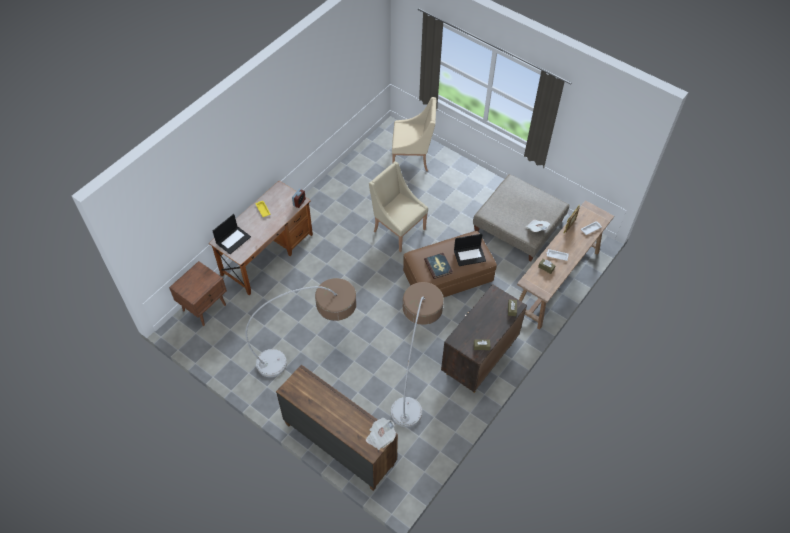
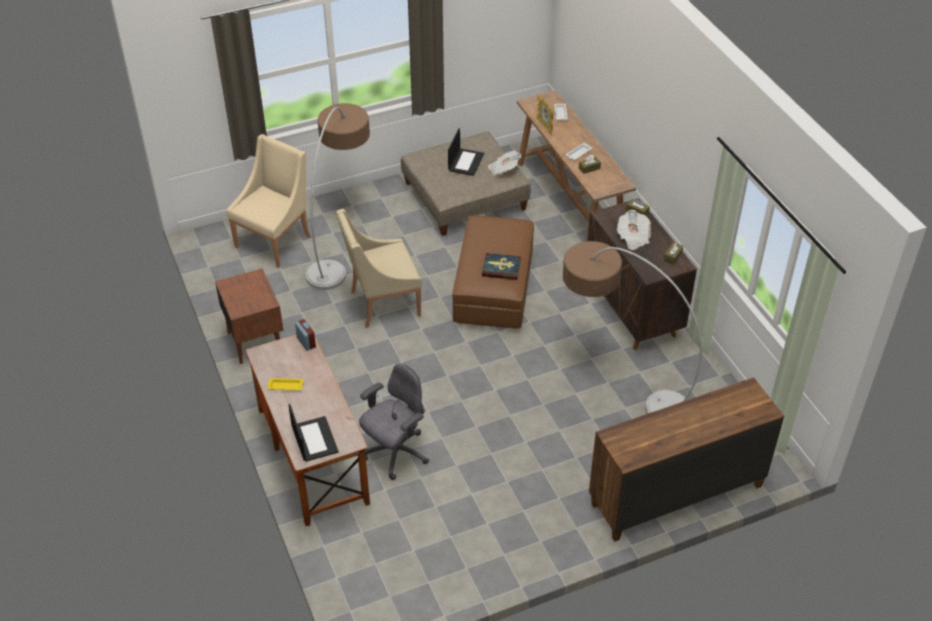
camera: 60 degrees left, 10 degrees down
brown nightstand [169,261,227,326] -> brown nightstand moved to [215,268,284,364]
floor lamp [245,278,357,377] -> floor lamp moved to [305,103,370,290]
newspaper [366,418,396,450] -> newspaper moved to [617,210,651,250]
laptop [454,234,486,266] -> laptop moved to [448,128,484,176]
none -> grey office chair [359,363,429,480]

